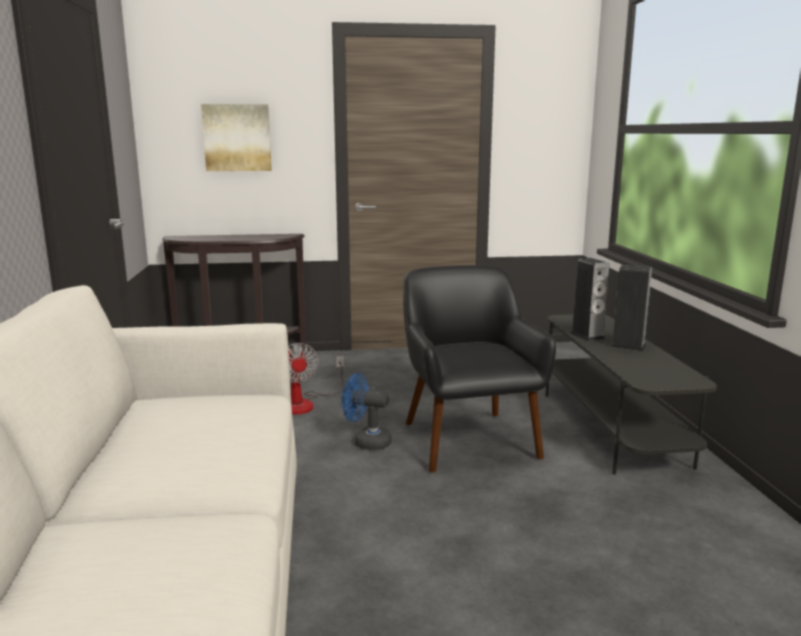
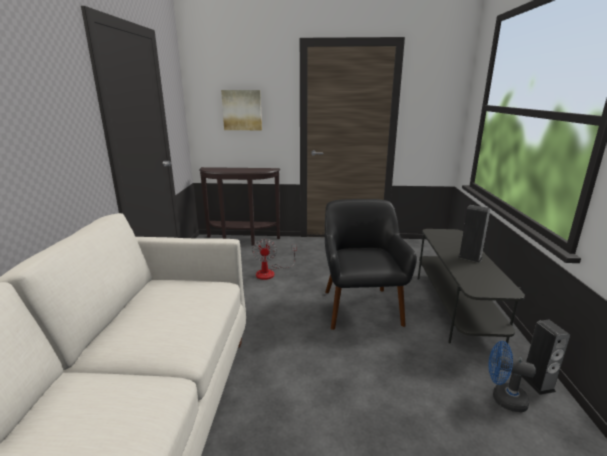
camera: 10 degrees right, 5 degrees up
blue fan [342,373,392,450] -> blue fan moved to [489,341,536,413]
speaker [571,258,609,341] -> speaker moved to [522,320,570,395]

